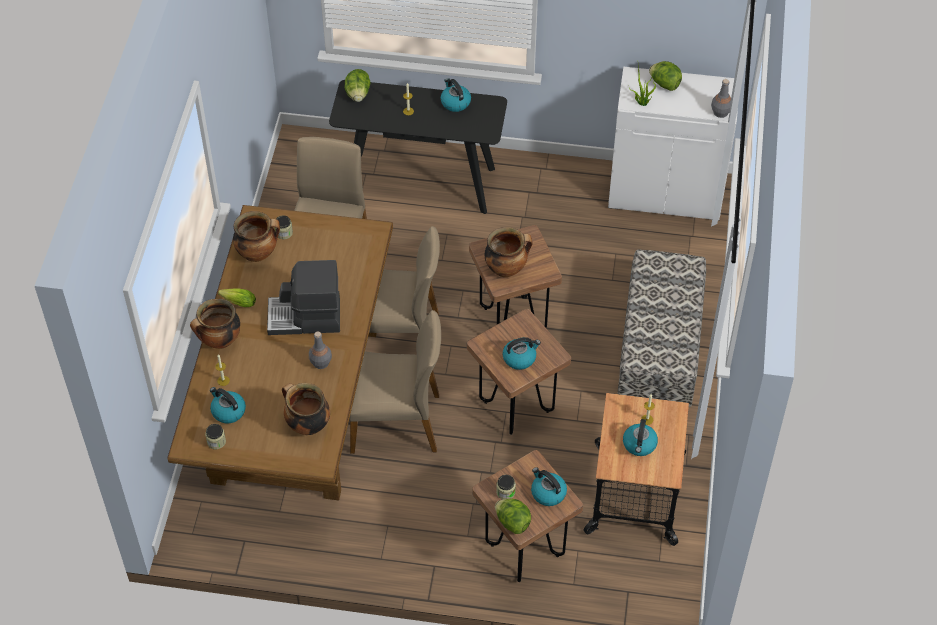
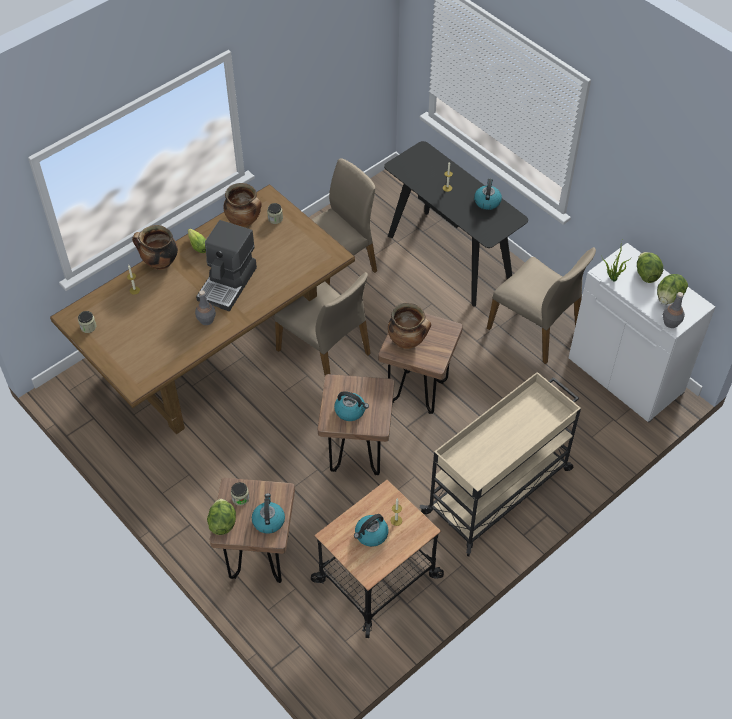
camera: 40 degrees right, 0 degrees up
kettle [210,387,246,424] -> none
coffee machine [267,260,340,335] -> coffee machine turned 105 degrees counterclockwise [196,220,257,311]
cooking pot [282,383,330,435] -> none
lettuce [344,69,371,102] -> lettuce moved to [657,274,688,305]
beige chair [350,310,441,454] -> beige chair moved to [487,247,596,364]
bench [617,250,706,407] -> beige cart [420,372,581,556]

